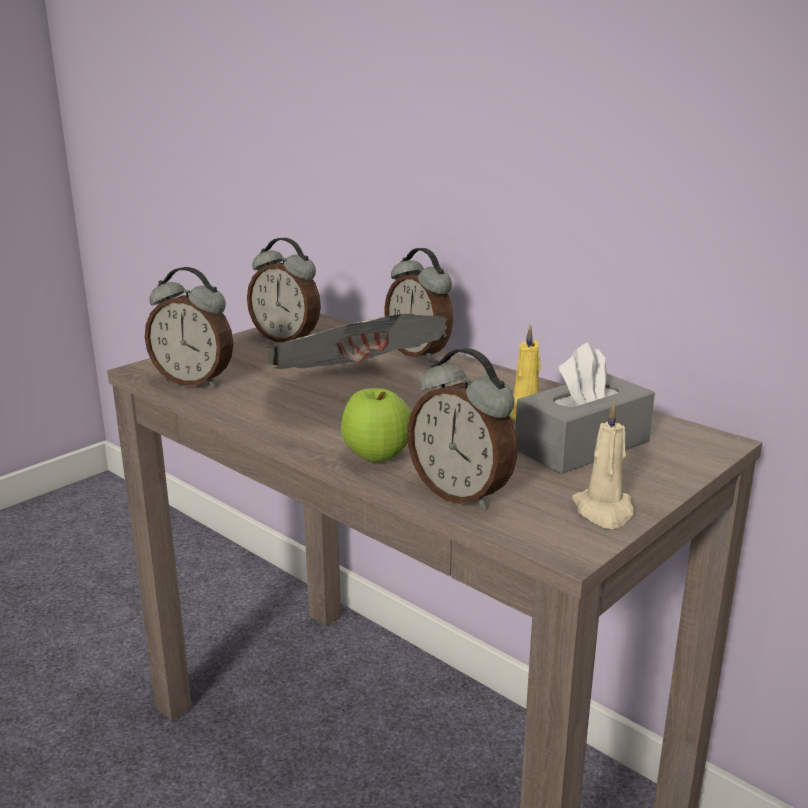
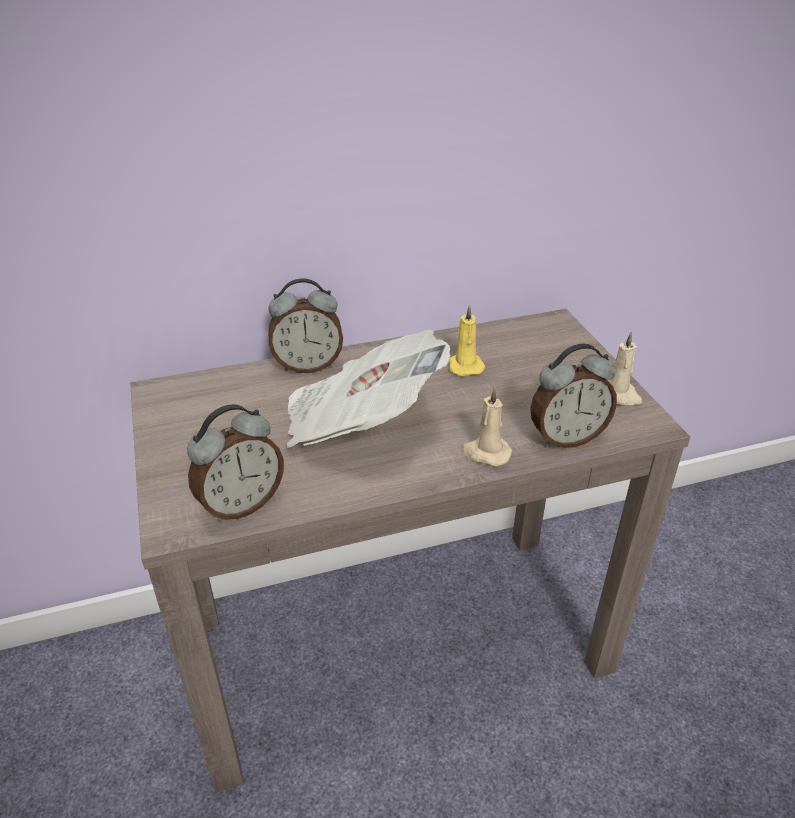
camera: 60 degrees left, 15 degrees up
alarm clock [247,238,321,342] -> none
apple [341,388,411,462] -> beige candle [461,387,512,466]
grey tissue box [515,342,655,474] -> none

